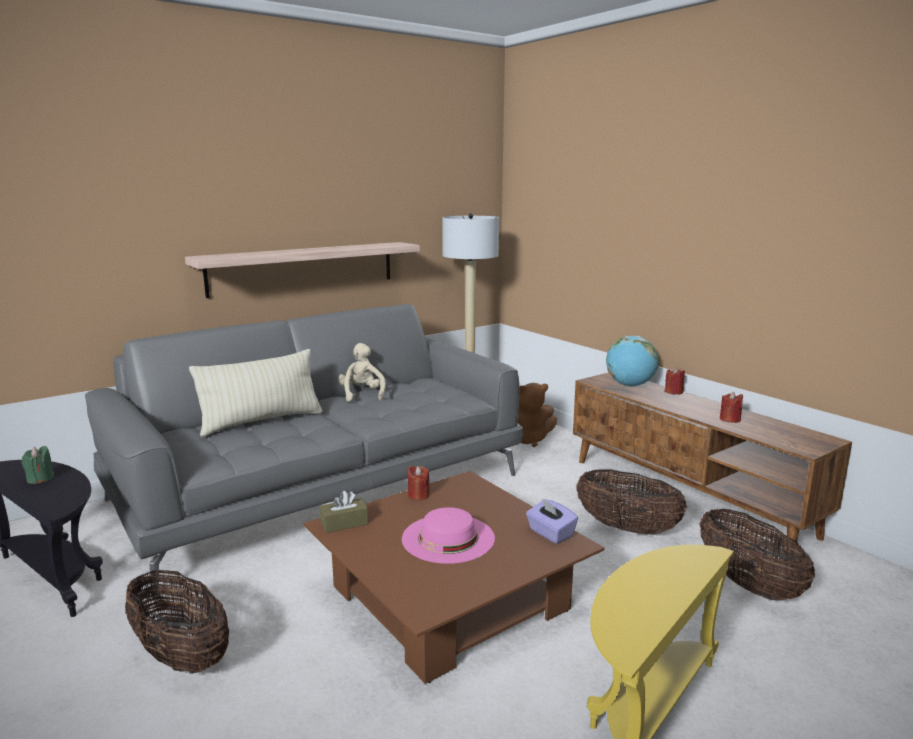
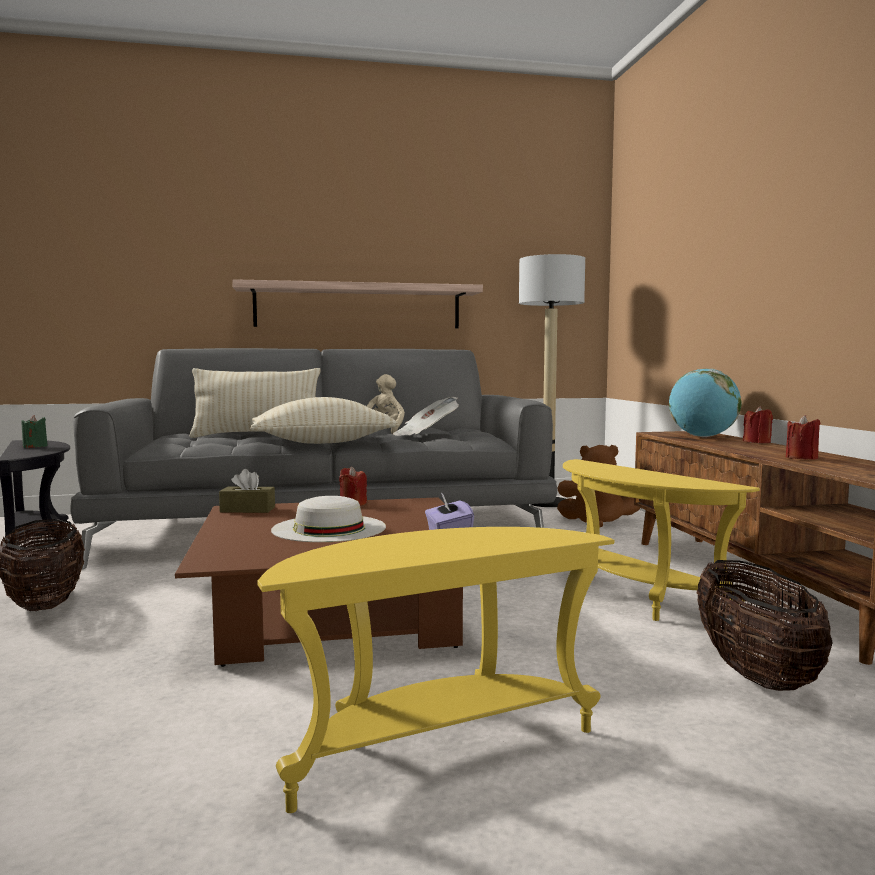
camera: 25 degrees right, 10 degrees down
pink hat [402,507,495,564] -> white hat [271,496,386,542]
basket [576,469,687,535] -> yellow side table [563,459,760,621]
none -> beige pillow [250,397,399,444]
none -> newspaper [393,397,459,436]

